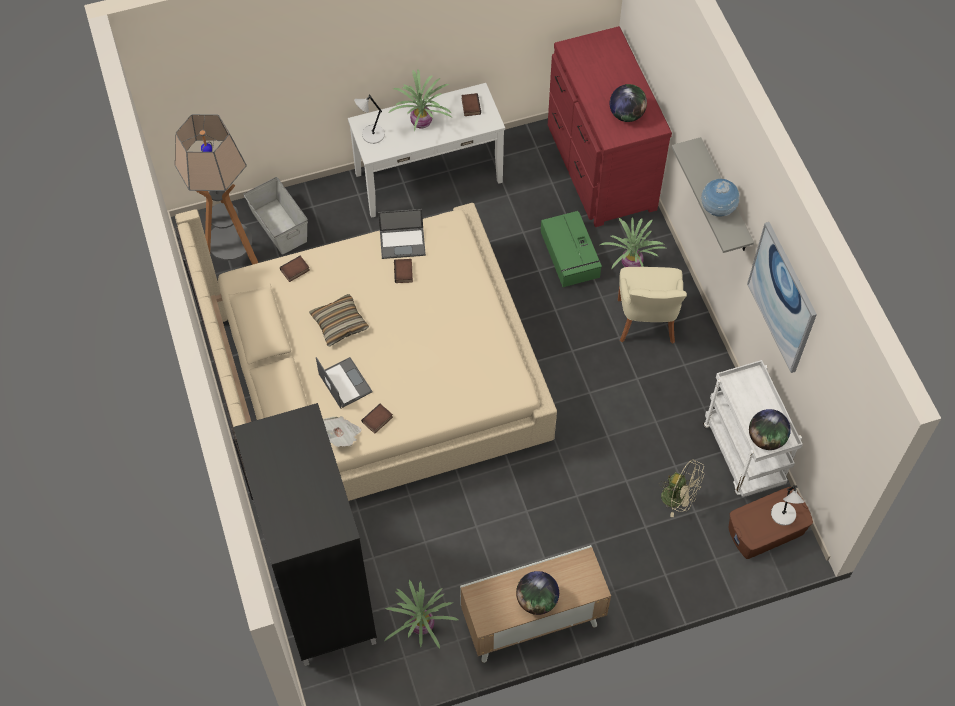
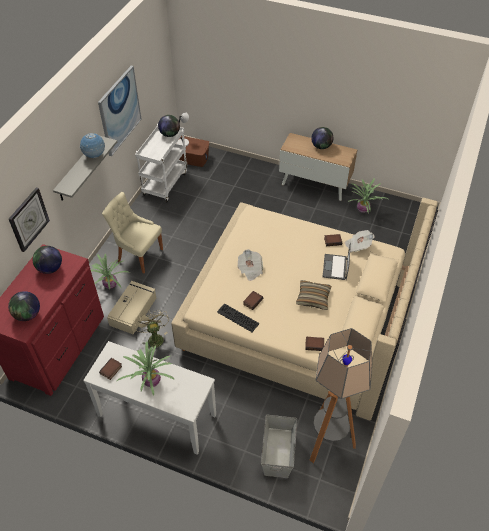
camera: 140 degrees left, 10 degrees down
black wardrobe [233,403,377,666] -> none
grey table lamp [354,94,385,144] -> none
laptop [378,209,426,259] -> keyboard [217,303,260,332]
green storage box [541,211,602,287] -> beige storage box [107,281,156,334]
beige chair [618,267,687,344] -> beige chair turned 105 degrees counterclockwise [102,192,163,274]
beige fan [659,459,704,517] -> beige fan moved to [134,309,169,352]
none -> globe [8,291,40,321]
none -> wall clock [9,187,50,252]
none -> newspaper [237,249,263,281]

